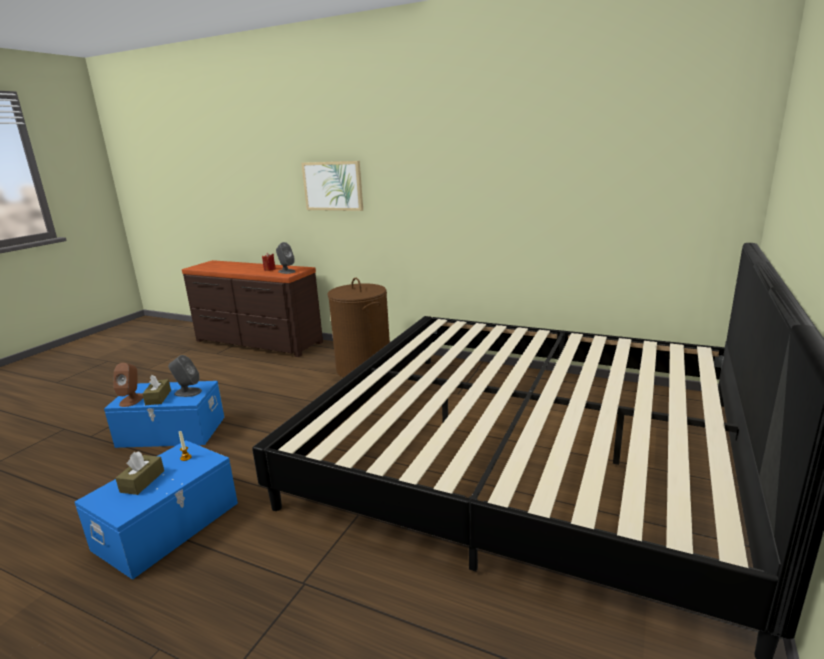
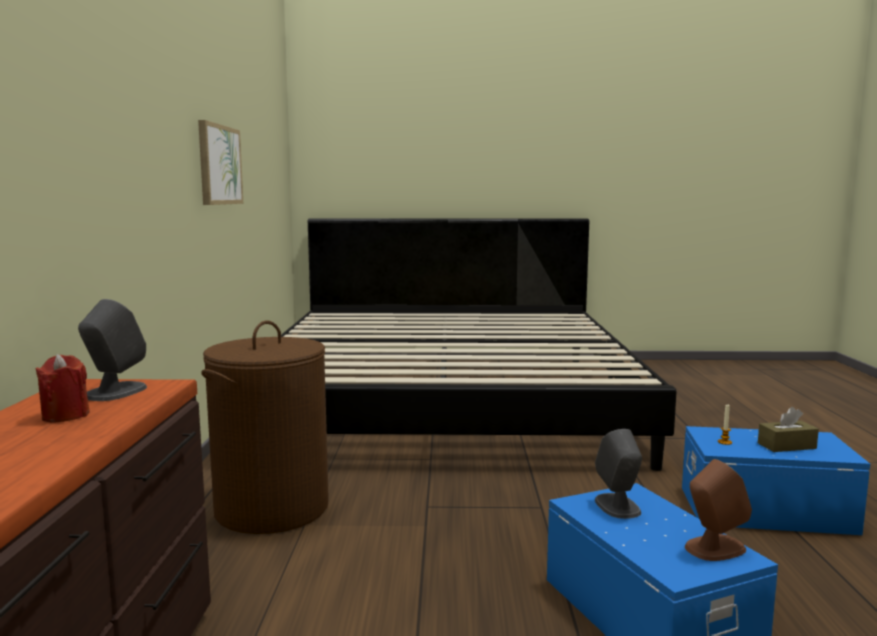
camera: 115 degrees left, 10 degrees down
brown tissue box [142,375,171,405] -> none
picture [302,161,363,211] -> picture moved to [198,120,243,205]

